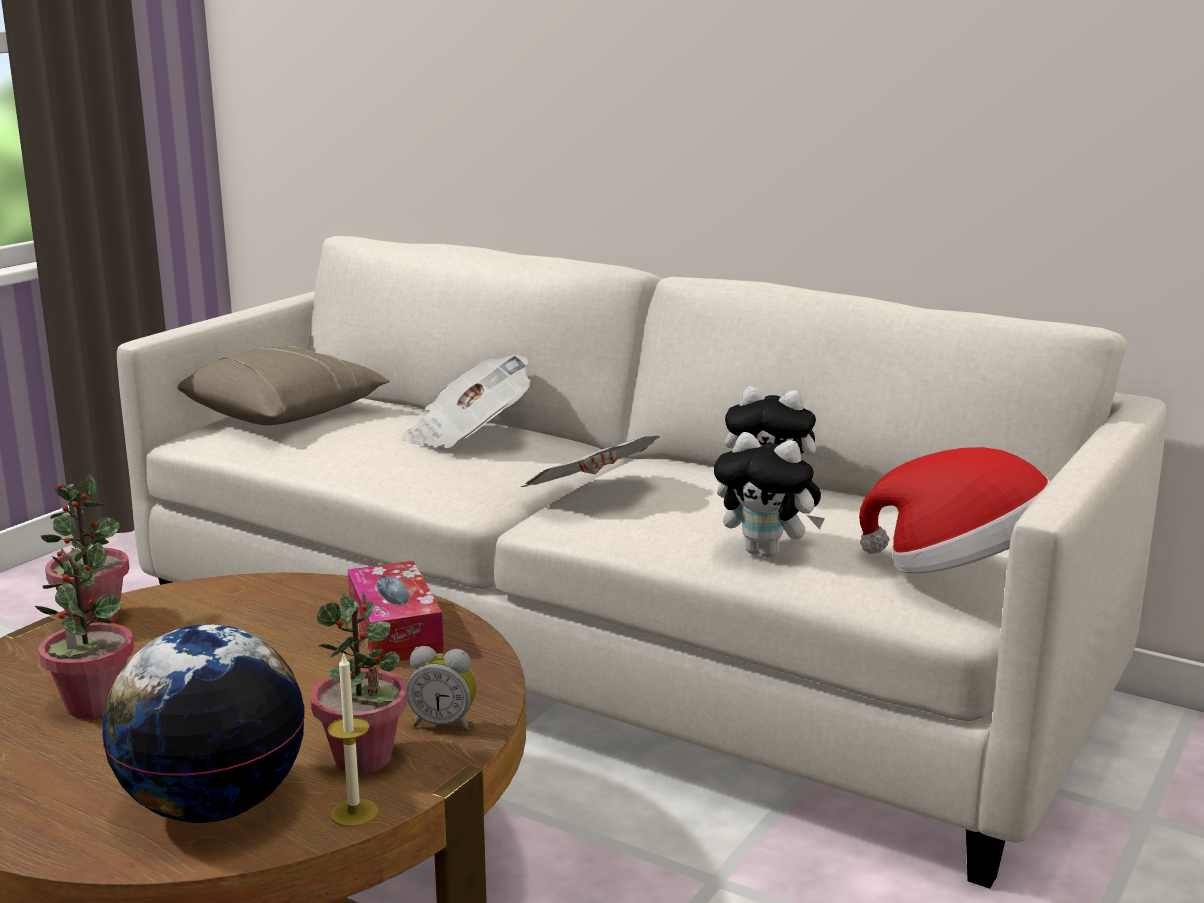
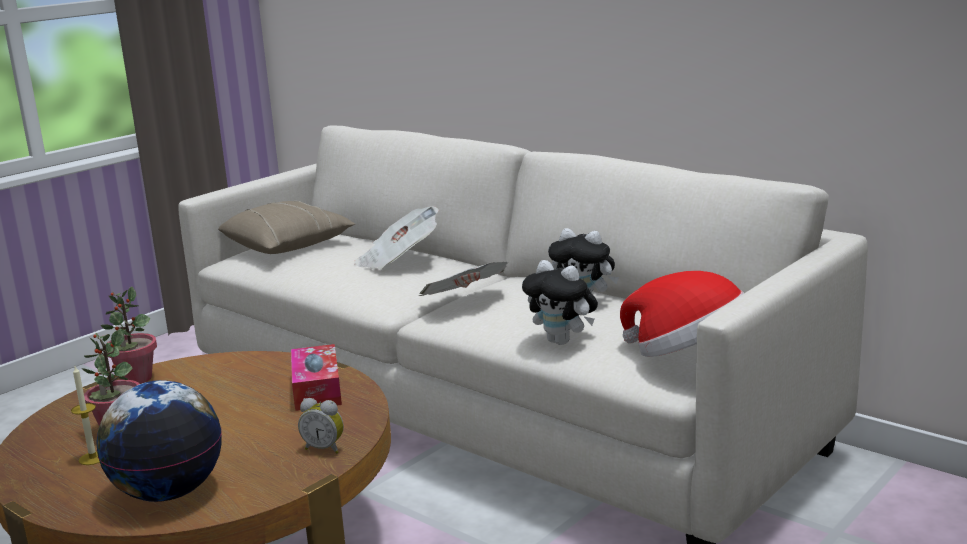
camera: 10 degrees right, 0 degrees up
potted plant [310,592,408,773] -> none
candle [328,652,379,827] -> candle moved to [71,366,100,465]

